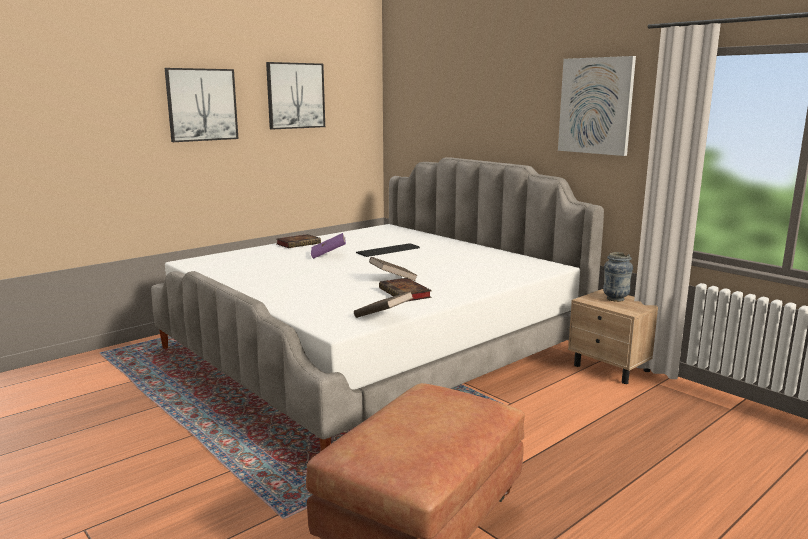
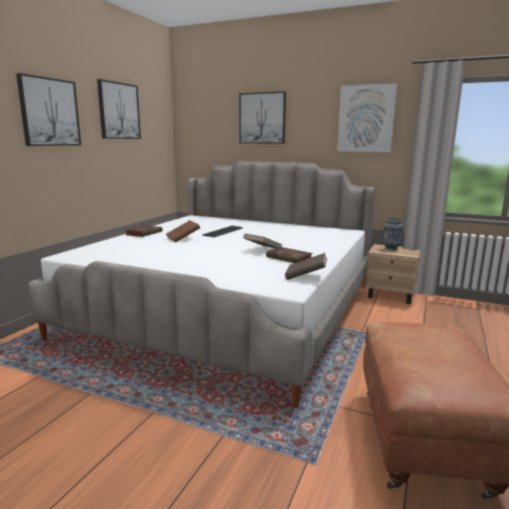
camera: 25 degrees left, 0 degrees up
purple book [311,233,346,259] -> brown book [166,220,200,243]
none -> picture [239,91,286,144]

